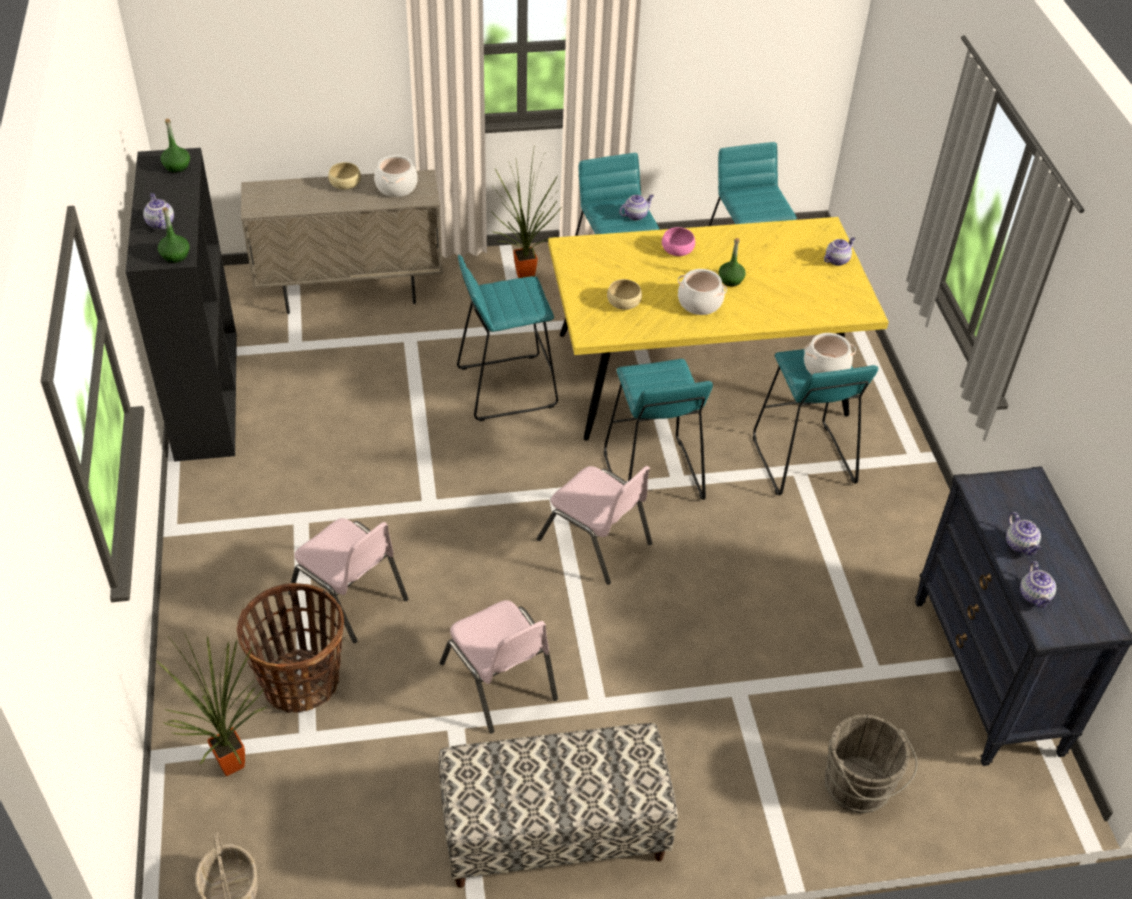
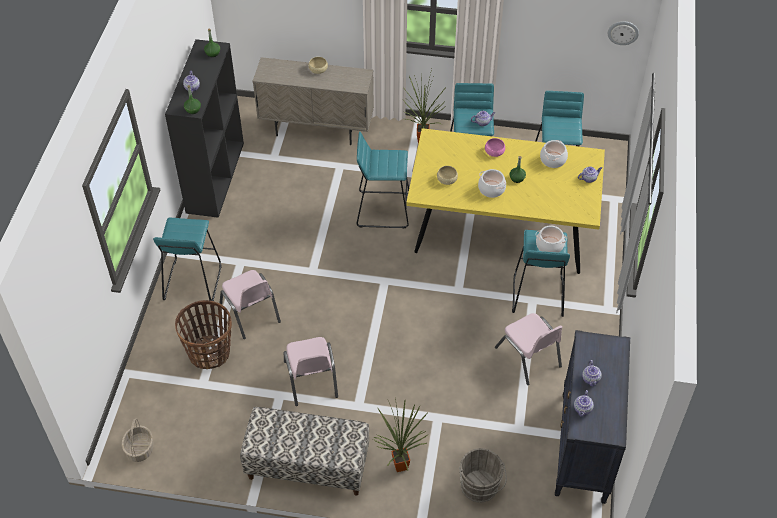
camera: 20 degrees right, 5 degrees up
potted plant [156,634,267,776] -> potted plant moved to [373,399,429,472]
cooking pot [374,155,418,197] -> cooking pot moved to [540,140,568,168]
pink chair [537,466,652,585] -> pink chair moved to [495,313,563,385]
turquoise stool [604,359,713,500] -> turquoise stool moved to [153,217,221,301]
none -> wall clock [608,21,639,45]

